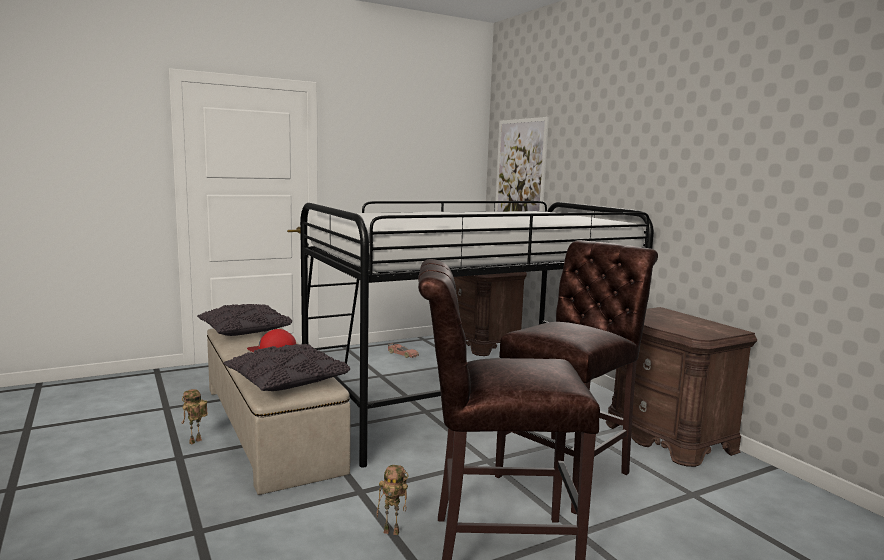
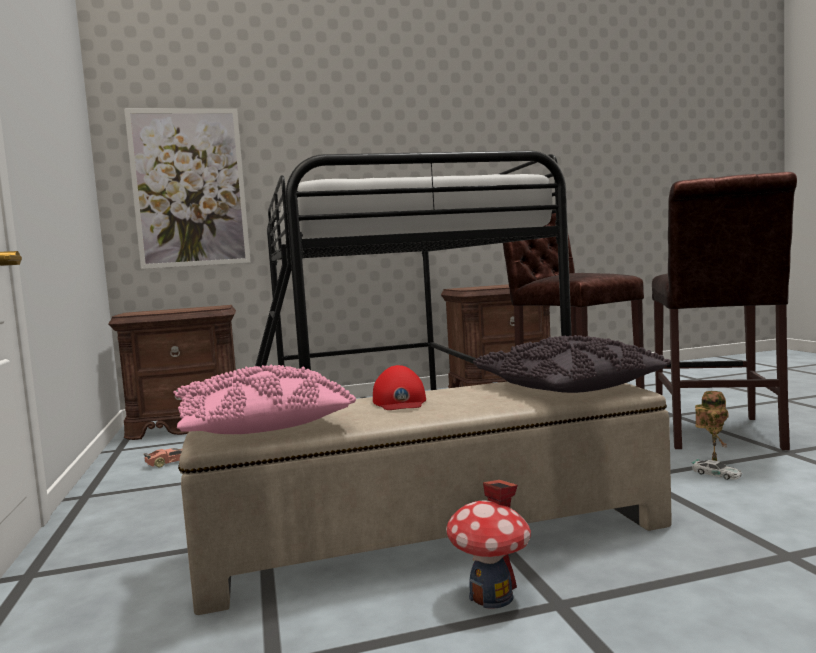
camera: 75 degrees left, 5 degrees down
toy robot [181,389,208,444] -> toy house [446,480,531,609]
black pillow [197,304,292,336] -> pink pillow [173,365,356,434]
none -> toy car [691,459,742,480]

